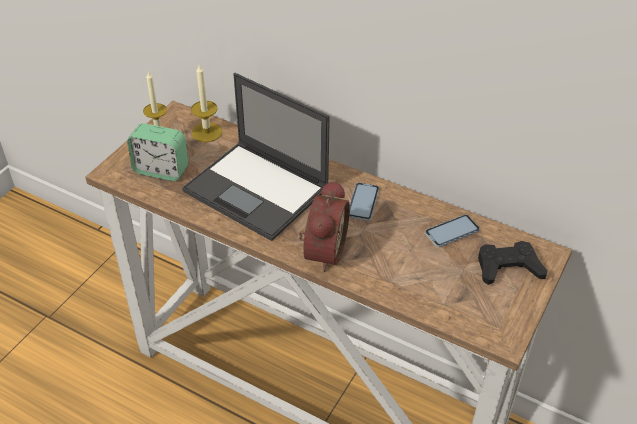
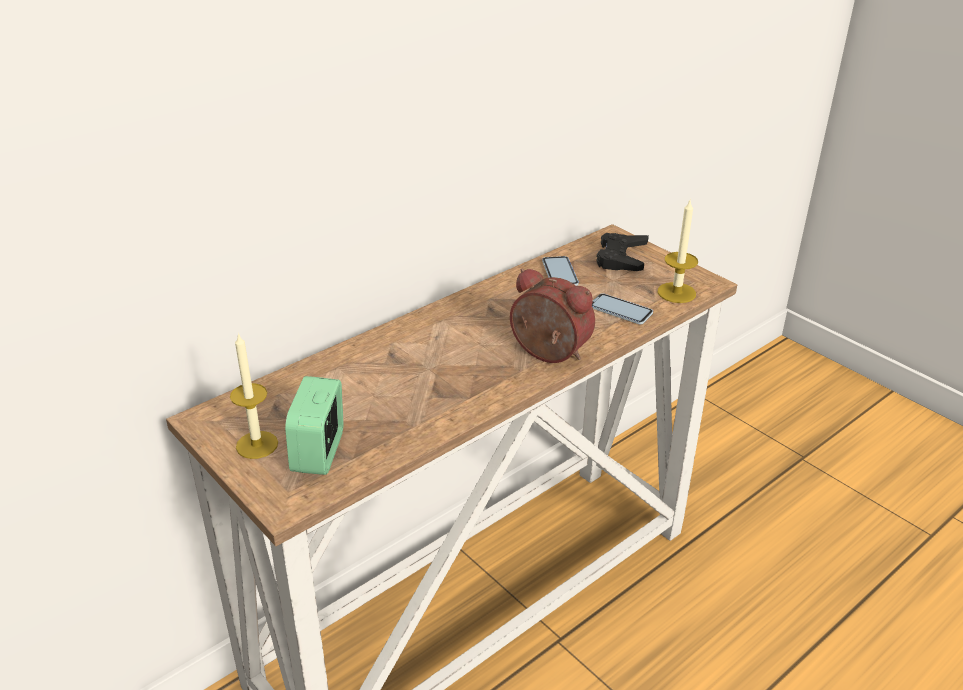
camera: 70 degrees left, 10 degrees down
alarm clock [127,123,188,181] -> alarm clock turned 150 degrees clockwise [285,376,344,475]
laptop [182,73,330,241] -> none
candle [191,65,222,142] -> candle moved to [658,200,698,303]
phone [349,183,379,221] -> phone moved to [592,293,653,324]

